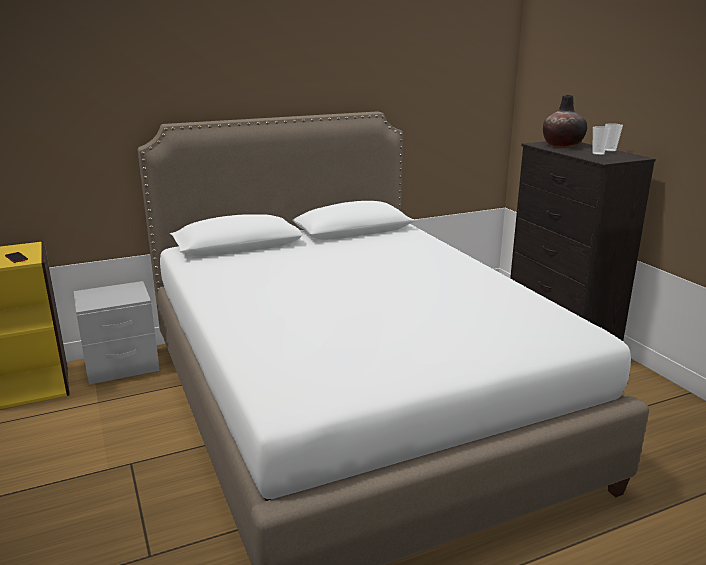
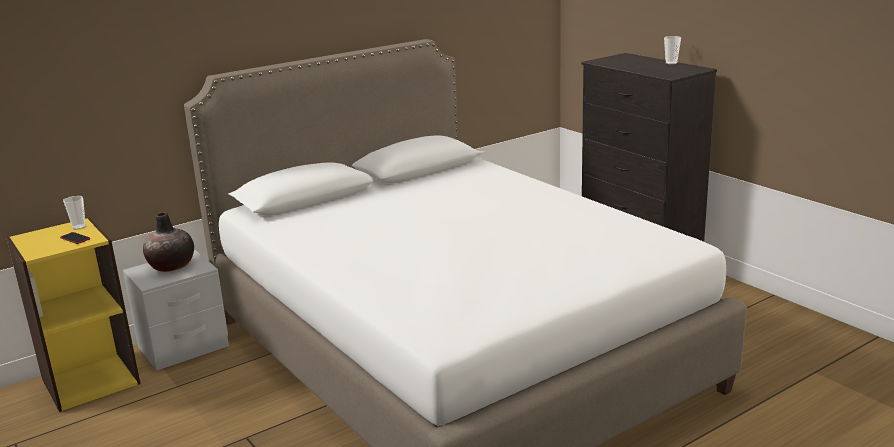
camera: 10 degrees left, 0 degrees up
vase [543,94,587,147] -> vase moved to [143,213,194,272]
cup [592,126,611,155] -> cup moved to [63,196,86,230]

